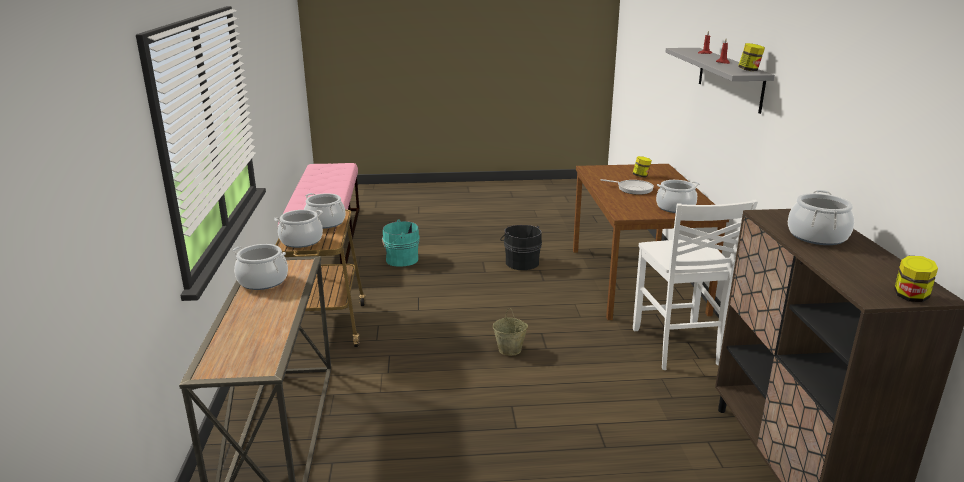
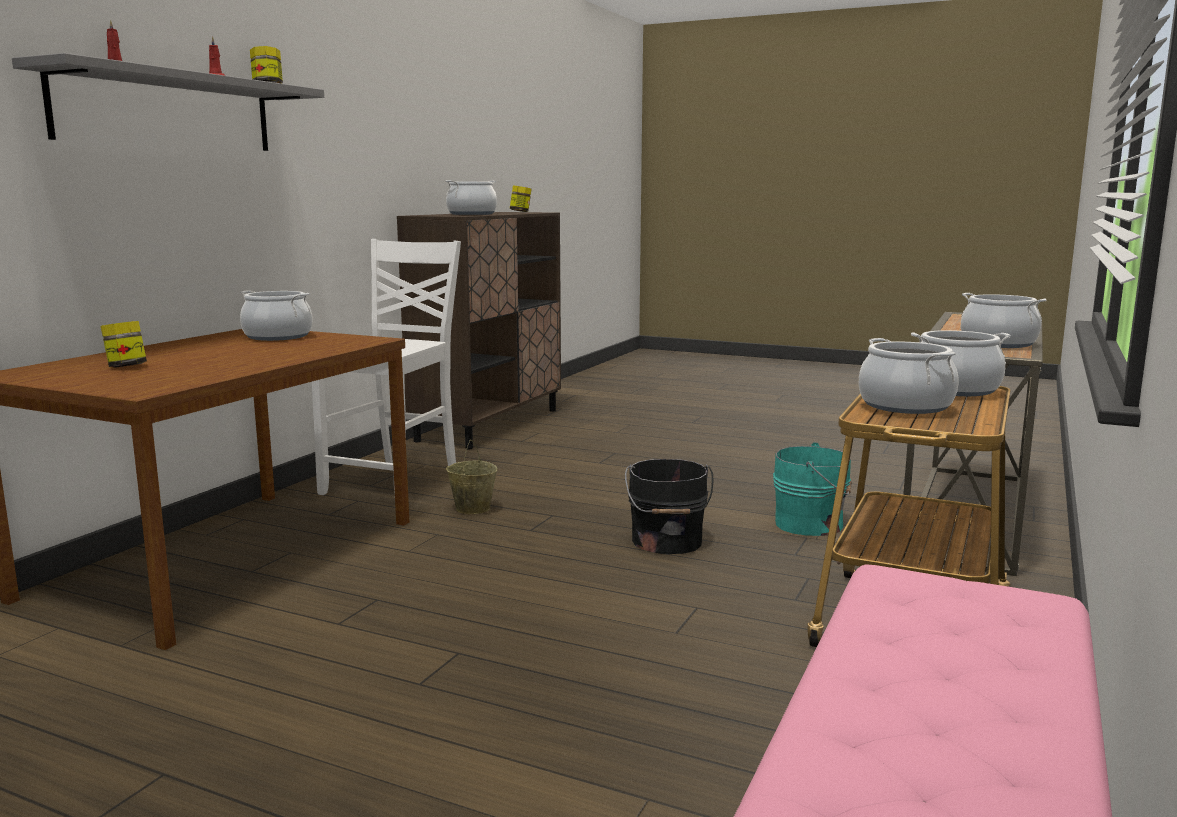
camera: 150 degrees left, 10 degrees down
turquoise bucket [382,219,420,267] -> turquoise bucket moved to [773,442,852,536]
beige bucket [493,308,528,356] -> beige bucket moved to [446,439,497,514]
black bucket [501,225,542,270] -> black bucket moved to [625,459,714,554]
frying pan [601,179,654,195] -> none

